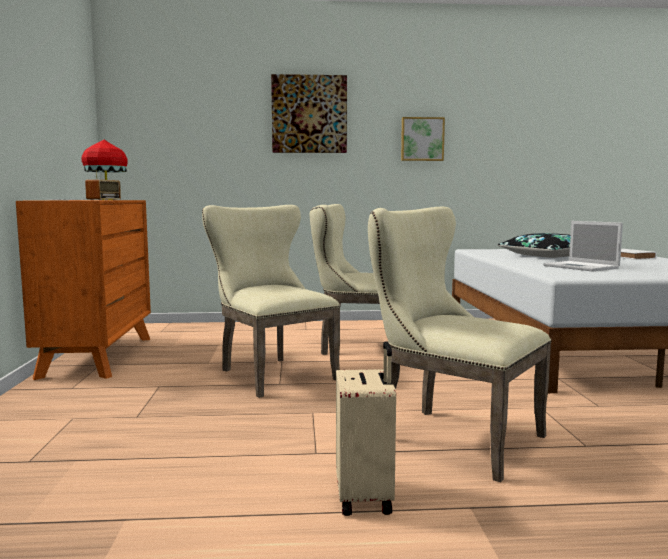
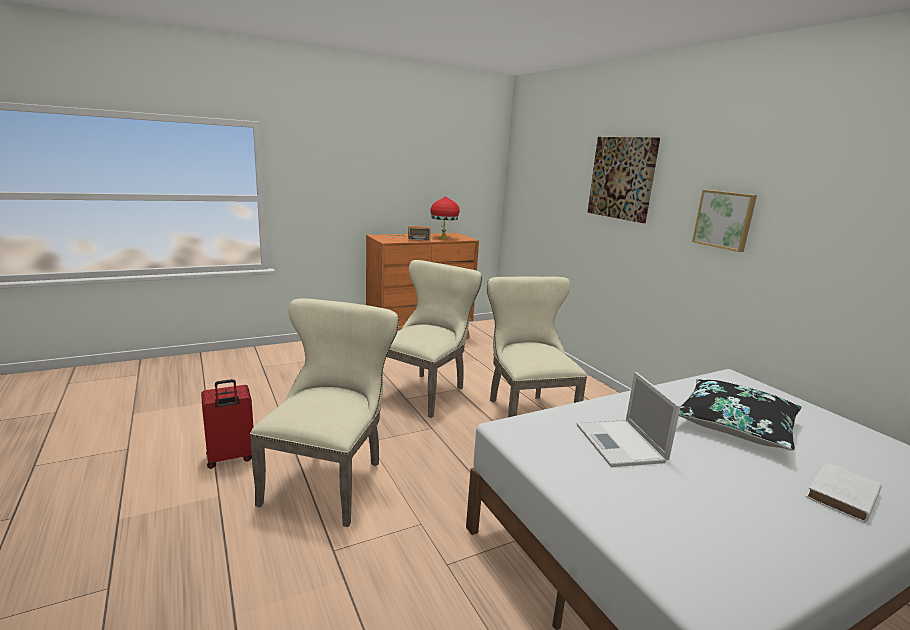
camera: 65 degrees right, 10 degrees up
beige suitcase [336,342,396,516] -> red suitcase [201,379,253,469]
laptop [543,221,623,272] -> laptop turned 45 degrees counterclockwise [577,372,681,467]

